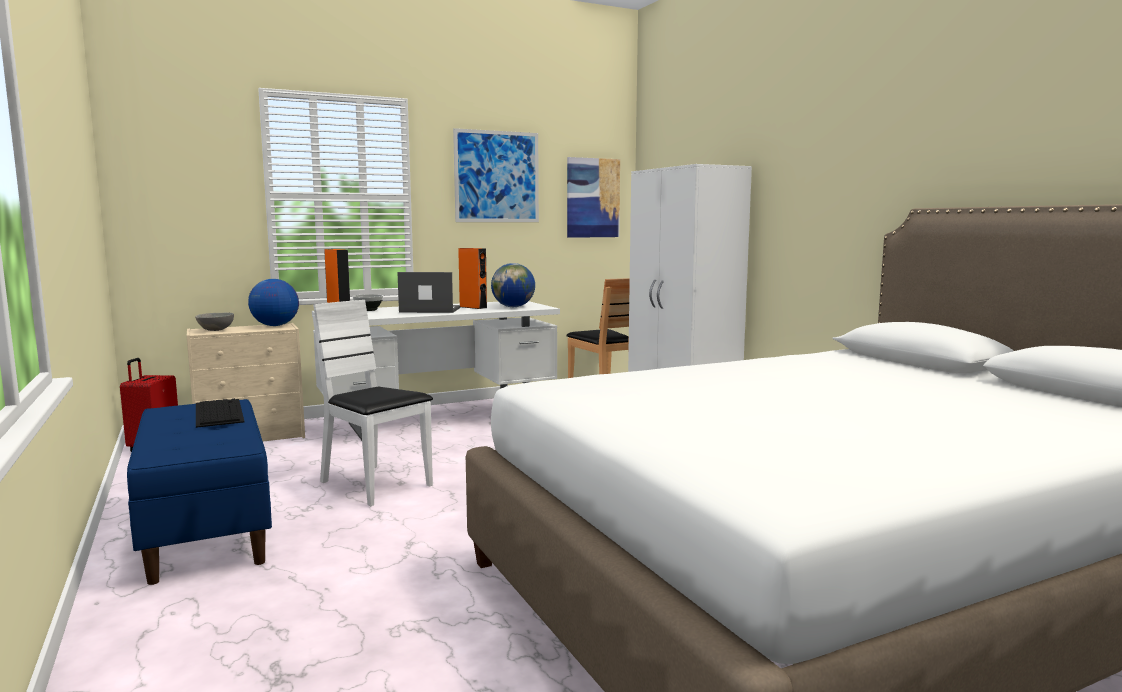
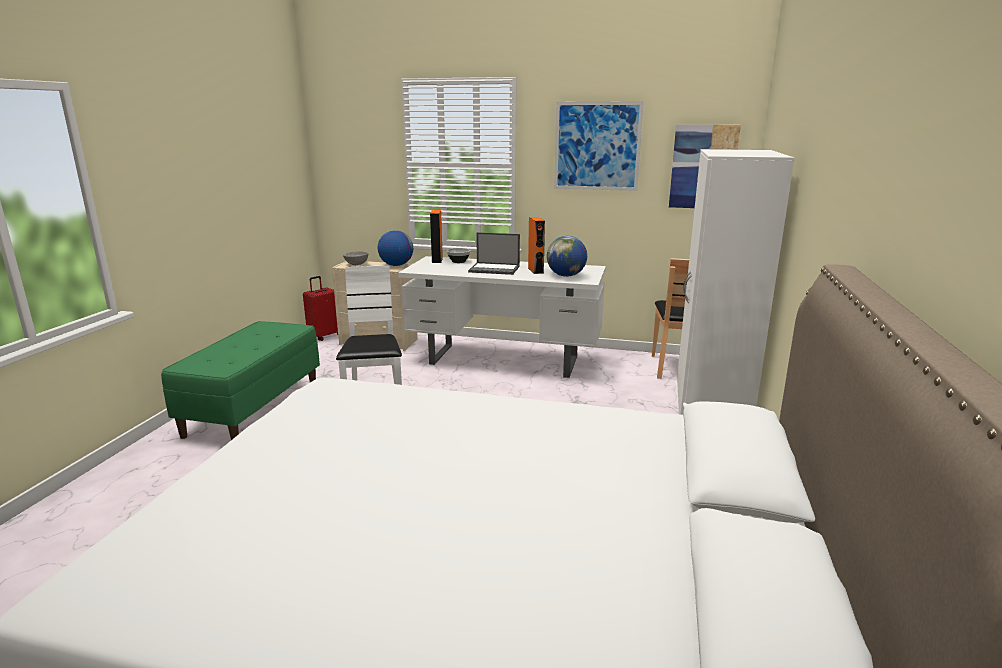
camera: 40 degrees right, 10 degrees up
blue bench [127,399,272,585] -> green bench [161,321,320,440]
keyboard [196,398,244,428] -> none
laptop [397,272,460,313] -> laptop turned 150 degrees clockwise [468,232,520,275]

